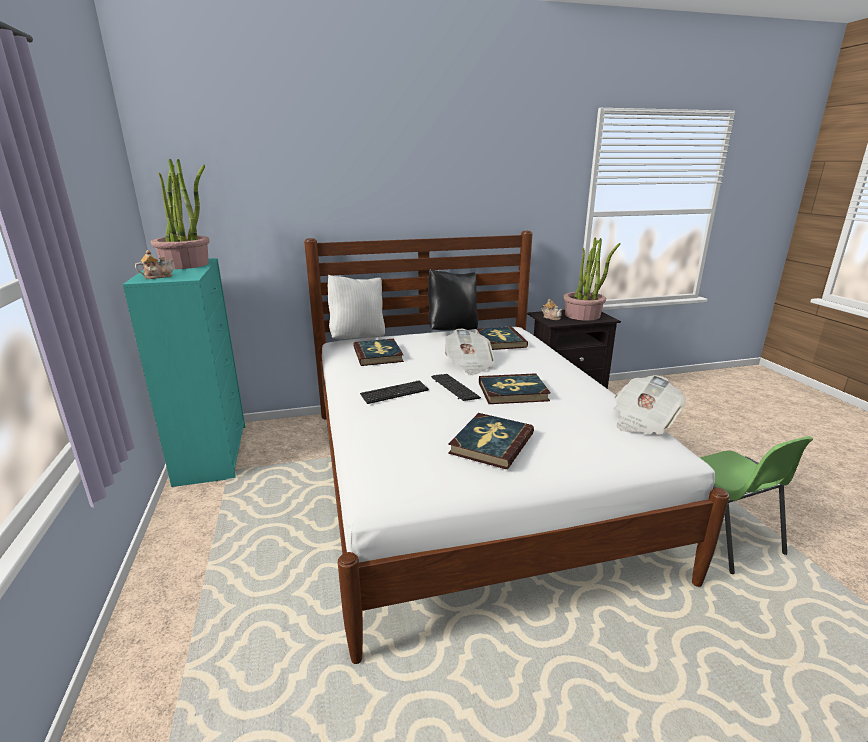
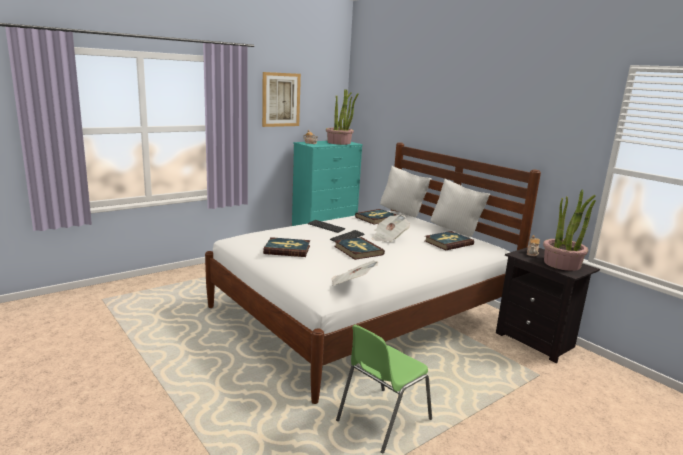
camera: 65 degrees right, 5 degrees down
black pillow [428,269,478,331] -> white pillow [431,179,490,237]
none -> picture [262,72,301,127]

